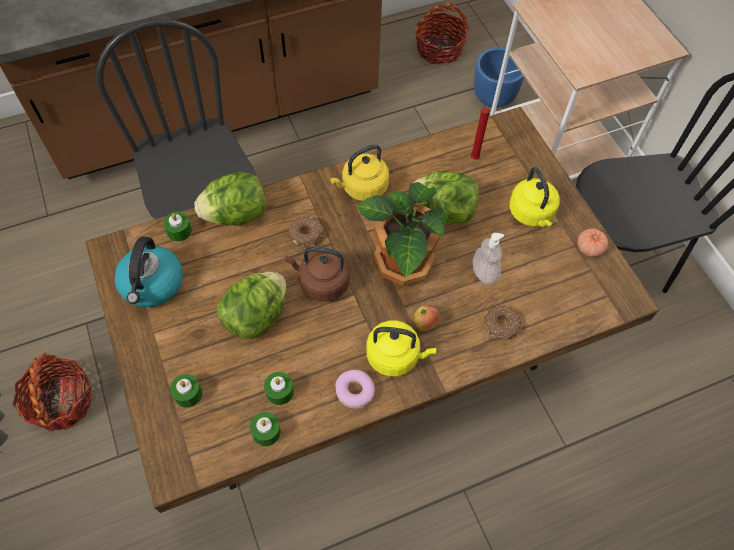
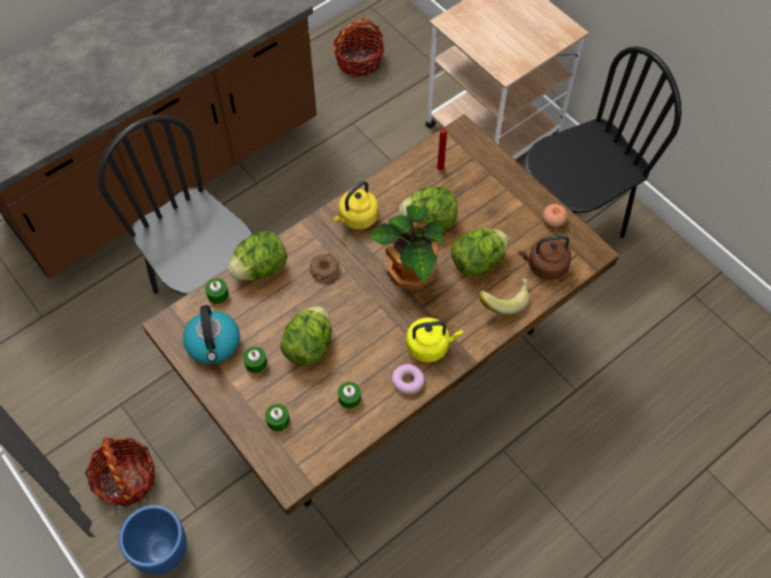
camera: 15 degrees left, 0 degrees up
green candle [250,412,281,446] -> green candle moved to [243,347,267,373]
brown kettle [285,247,350,302] -> brown kettle moved to [519,235,571,280]
apple [413,305,440,332] -> none
soap dispenser [472,233,504,285] -> lettuce [451,228,509,276]
blue planter [474,47,524,108] -> blue planter moved to [119,505,187,575]
donut [484,306,521,340] -> banana [479,279,530,315]
yellow kettle [509,167,560,227] -> none

